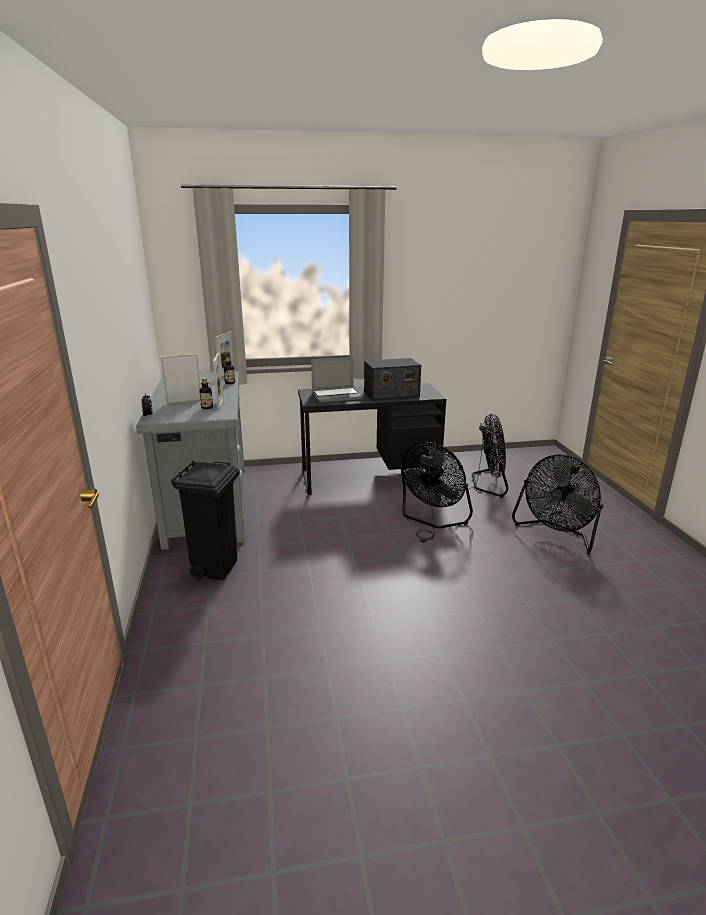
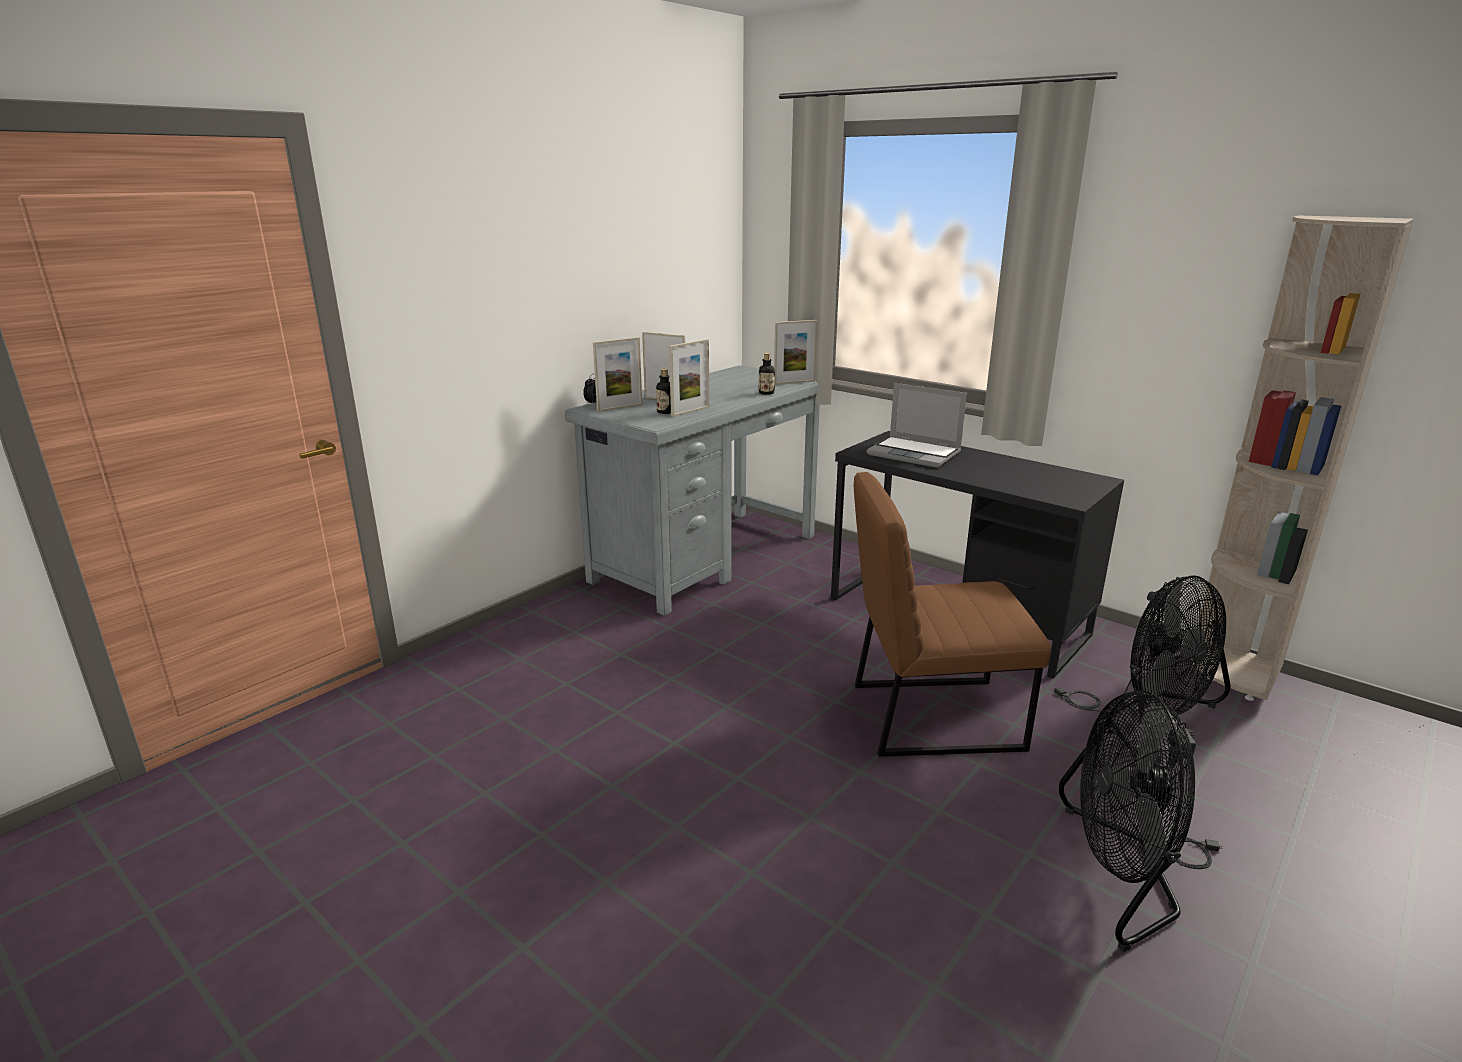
camera: 50 degrees right, 0 degrees up
black trash can [171,461,240,580] -> none
radio [364,358,421,401] -> none
black fan [399,442,473,543] -> brown chair [854,472,1051,757]
none -> picture frame [593,337,642,412]
none -> beige bookcase [1192,215,1414,701]

